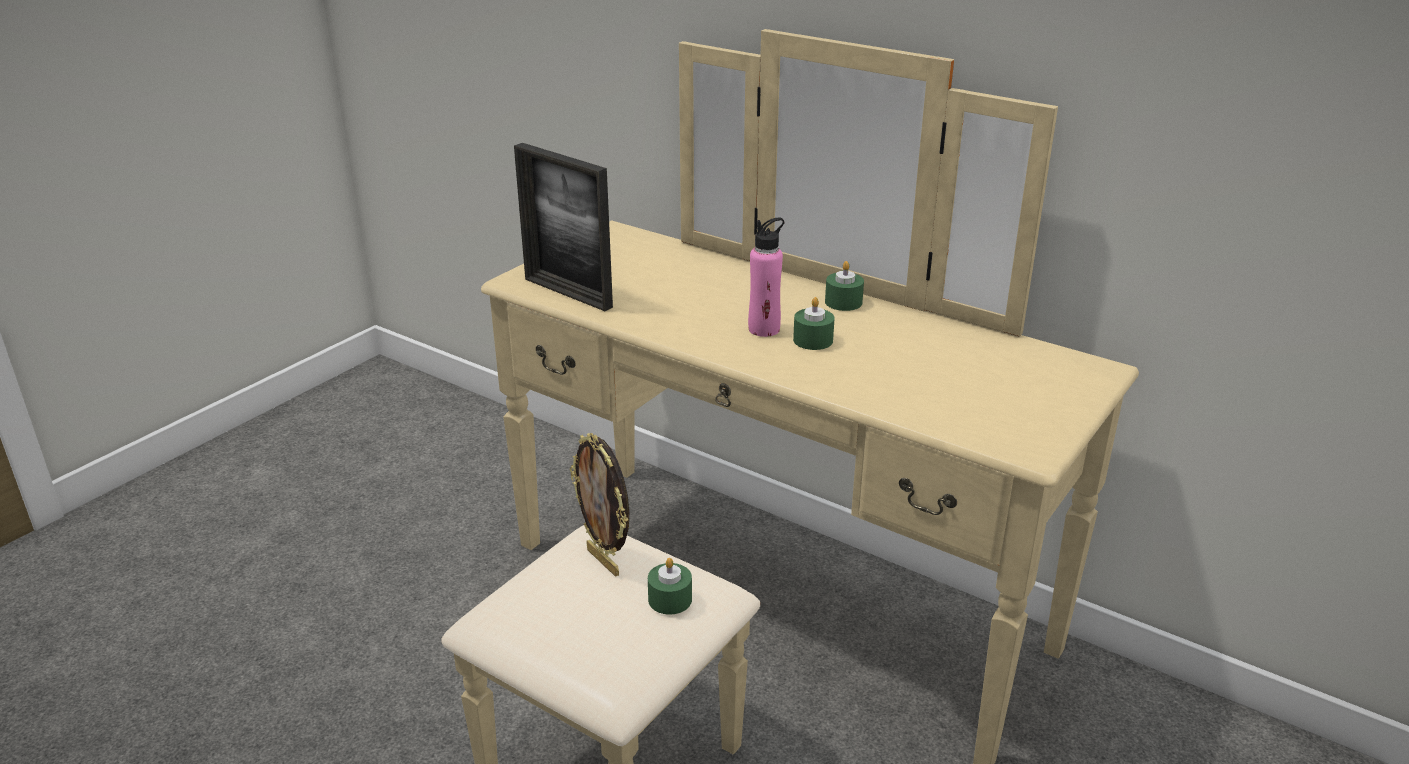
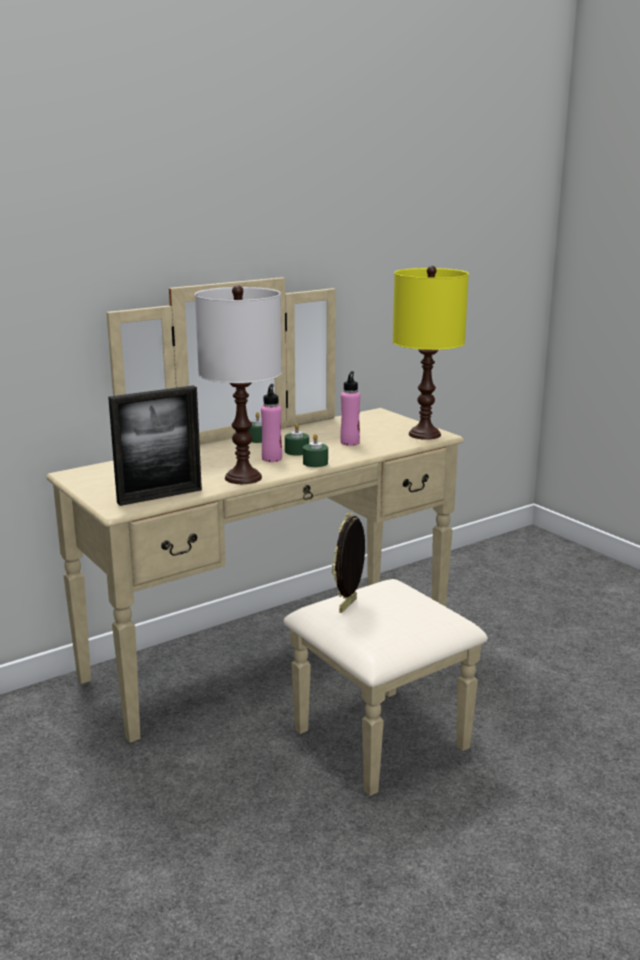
camera: 70 degrees left, 10 degrees down
picture frame [570,433,629,577] -> picture frame turned 135 degrees clockwise [332,512,365,613]
green candle [648,558,692,615] -> green candle moved to [303,434,328,467]
none -> white table lamp [195,285,282,484]
none -> pink bottle [340,371,360,446]
none -> yellow table lamp [393,266,469,440]

